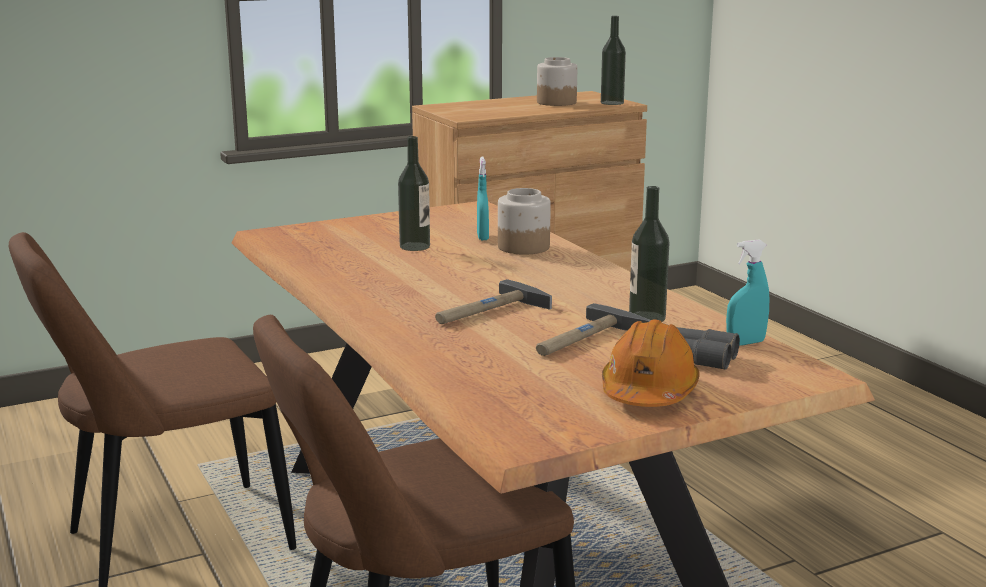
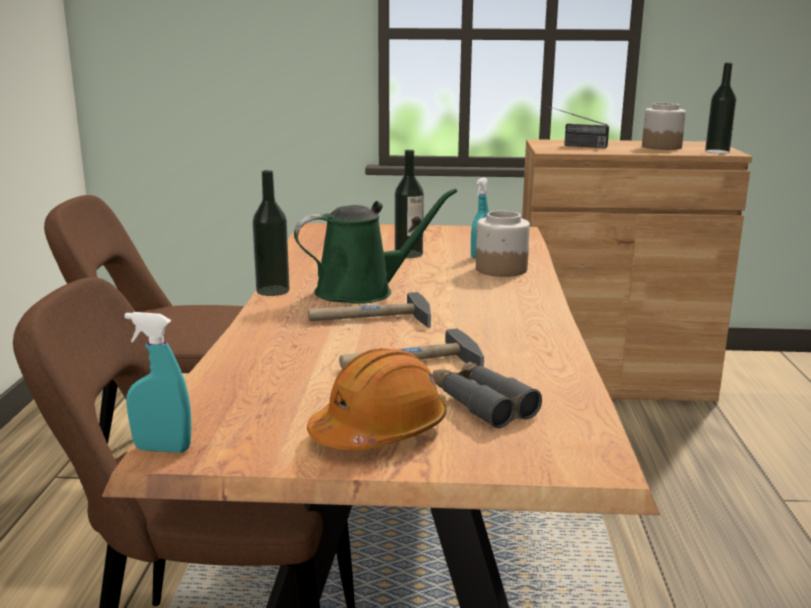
camera: 30 degrees right, 0 degrees up
bottle [629,186,669,322] -> bottle moved to [252,170,289,296]
turquoise spray bottle [726,240,769,346] -> turquoise spray bottle moved to [125,312,191,453]
none -> green watering can [294,189,457,304]
none -> radio [546,106,609,148]

